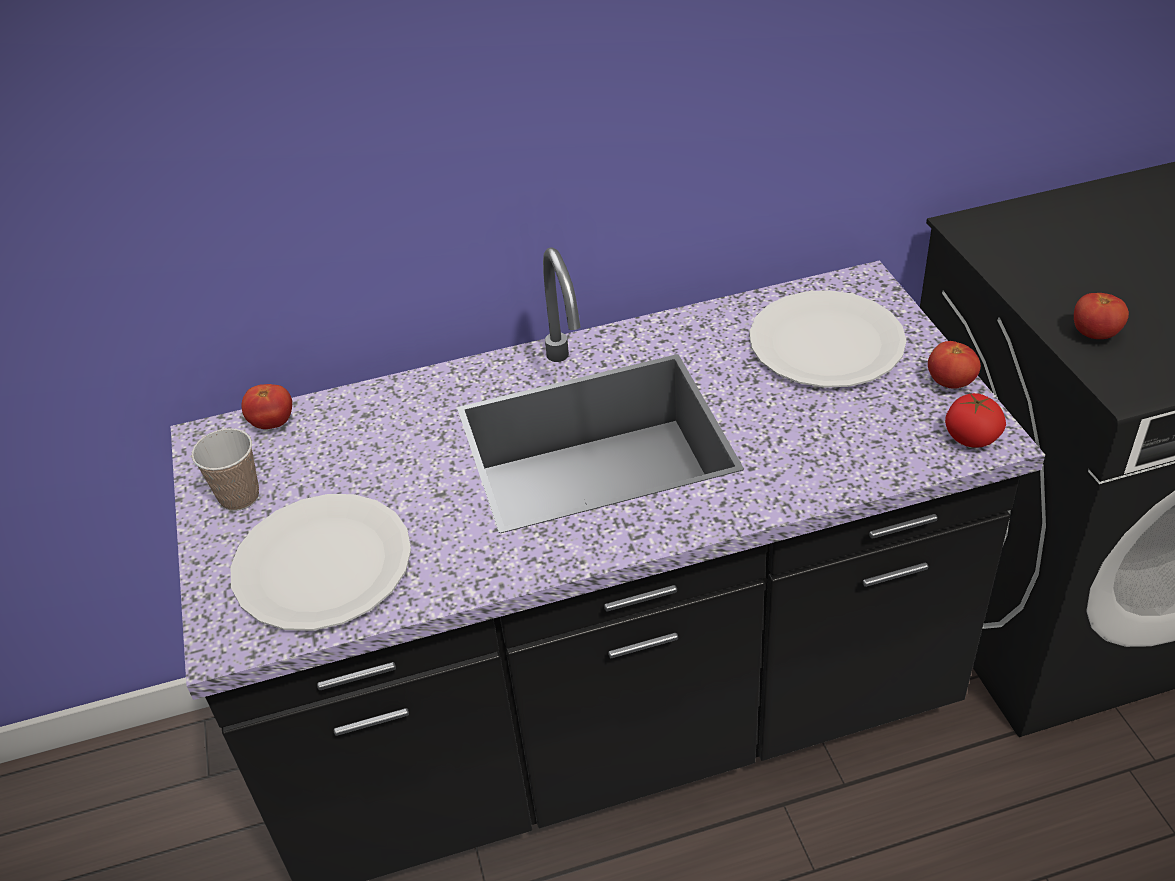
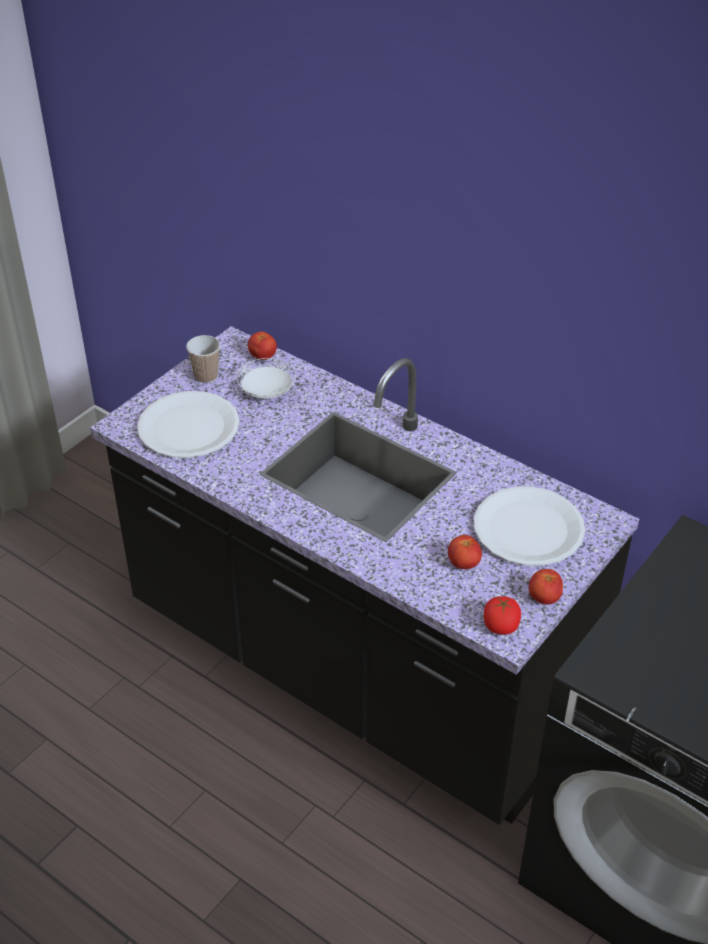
camera: 50 degrees right, 0 degrees up
tomato [1074,293,1129,339] -> tomato moved to [448,535,482,569]
none -> white plate [236,358,296,398]

